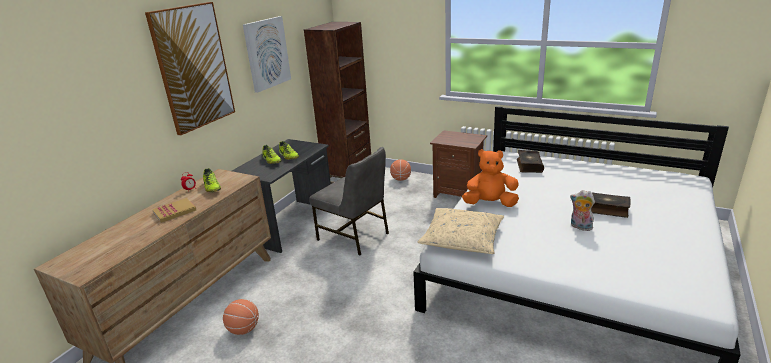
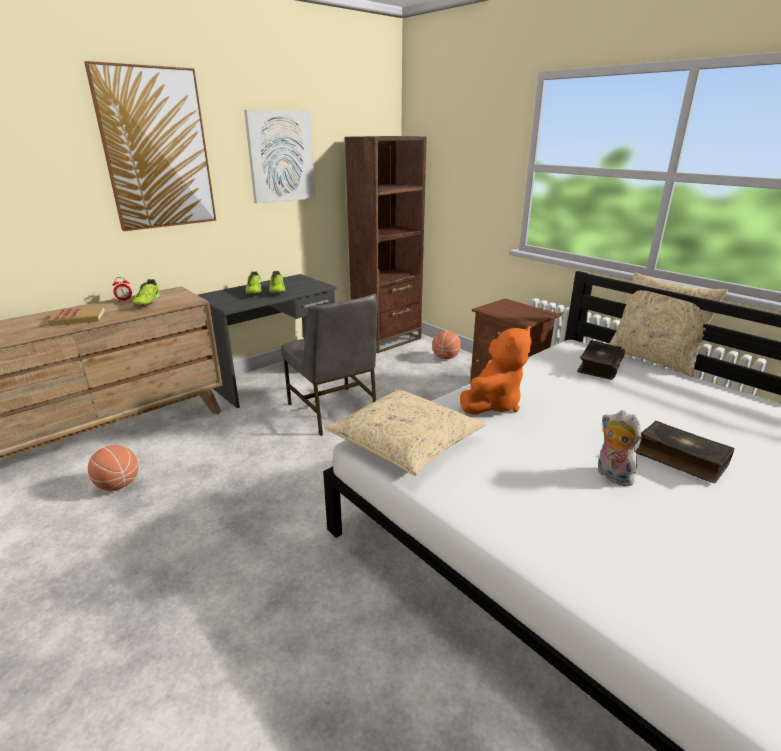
camera: 20 degrees right, 0 degrees up
orange plush toy [462,149,519,207] -> orange plush toy turned 105 degrees clockwise [460,326,531,415]
none -> beige pillow [609,272,728,377]

